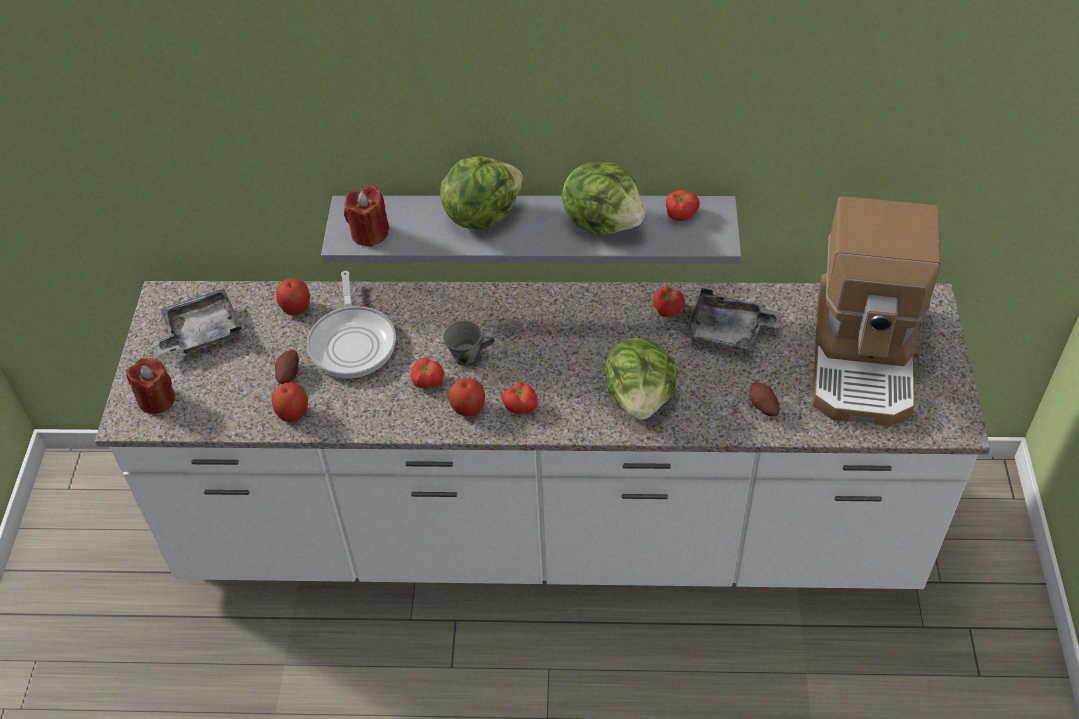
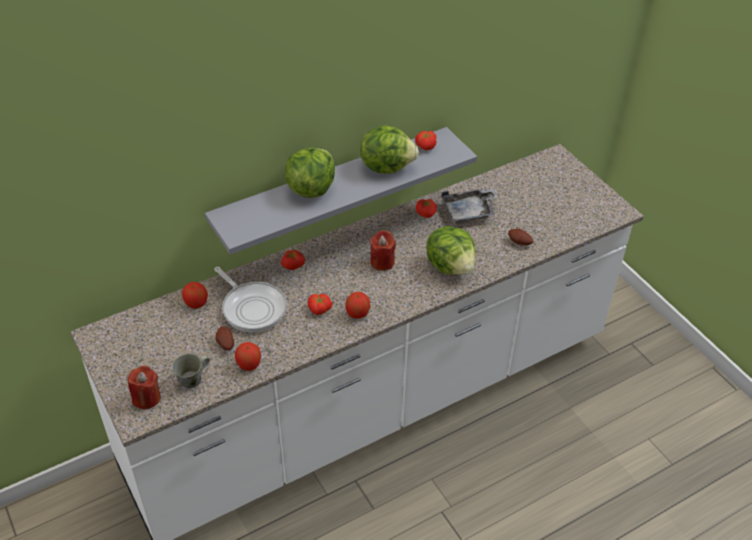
camera: 35 degrees left, 5 degrees down
grey tray [152,289,242,355] -> none
red candle [344,185,390,247] -> red candle moved to [370,230,396,271]
grey mug [444,320,495,366] -> grey mug moved to [172,354,210,388]
tomato [501,382,537,414] -> tomato moved to [281,250,305,270]
coffee machine [813,196,941,427] -> none

